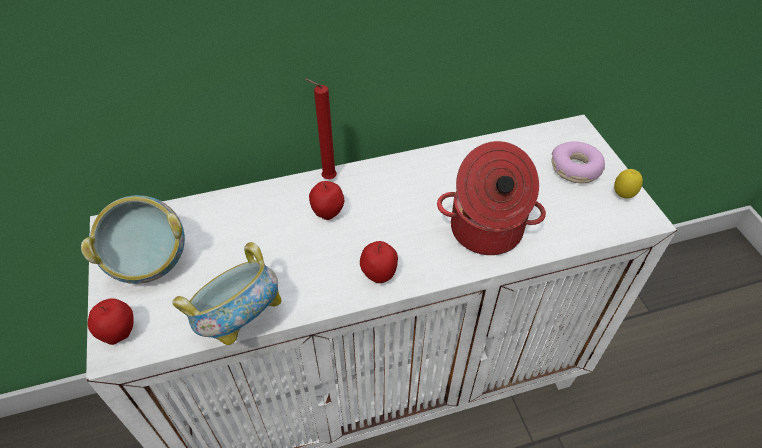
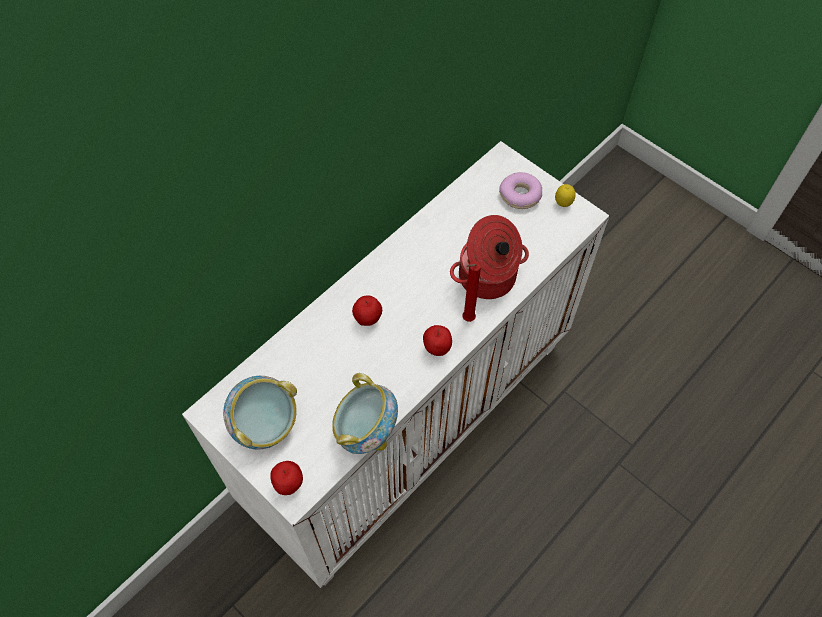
camera: 30 degrees left, 10 degrees up
red candle [305,79,337,179] -> red candle moved to [462,261,481,322]

